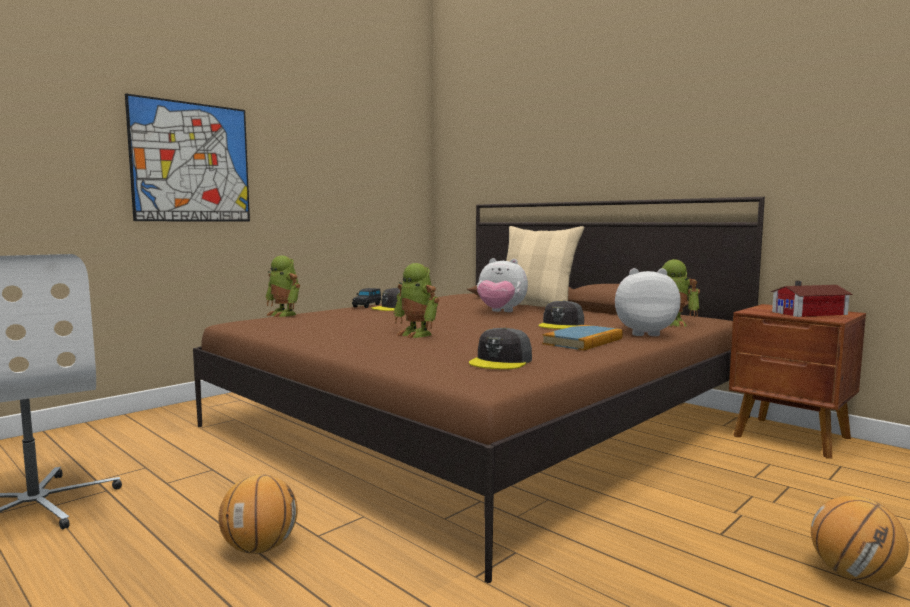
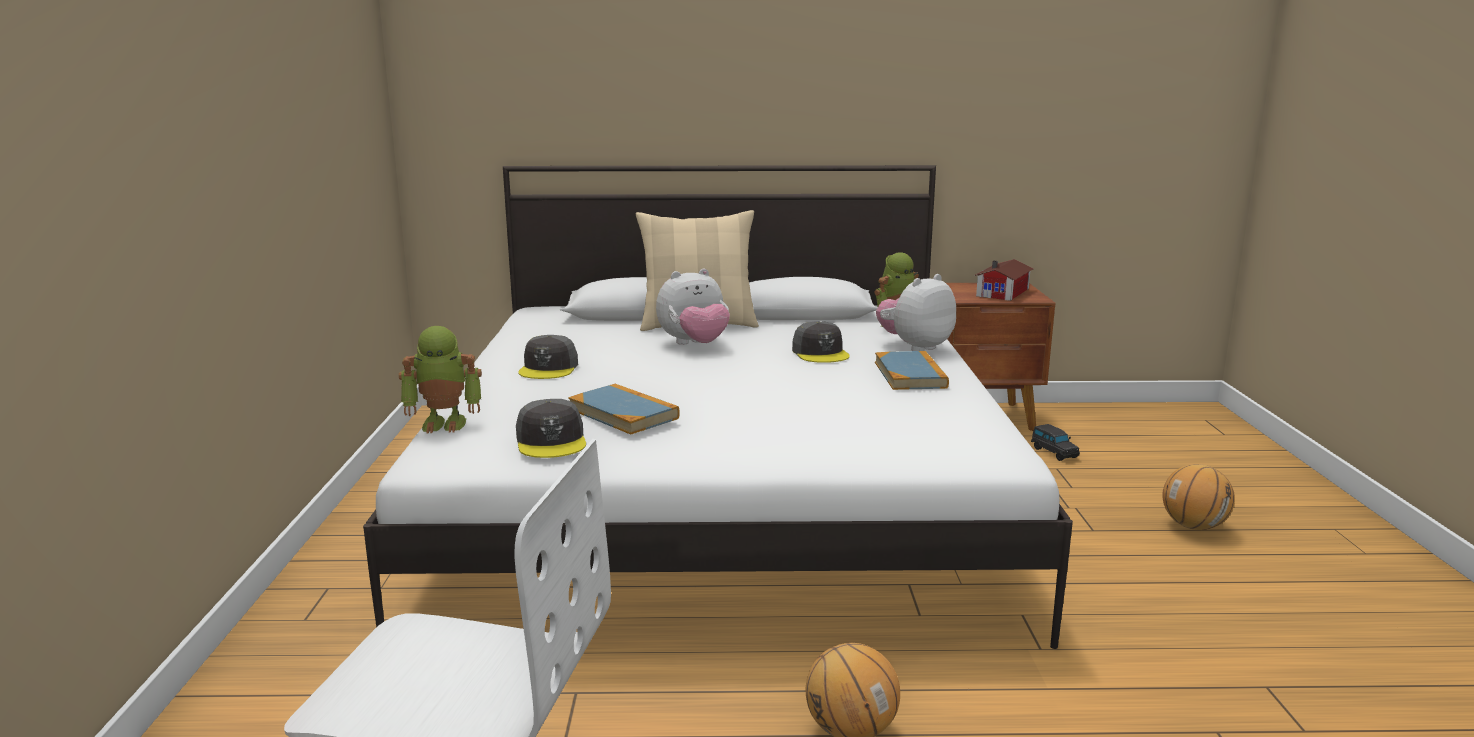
camera: 45 degrees left, 10 degrees up
picture [125,93,250,221] -> none
brown bed [193,197,765,583] -> white bed [363,165,1073,649]
black toy car [352,288,382,308] -> black toy car moved to [1031,424,1080,461]
toy robot [394,263,439,338] -> none
grey cap [469,328,532,369] -> grey cap moved to [516,399,586,458]
none -> book [568,384,680,434]

